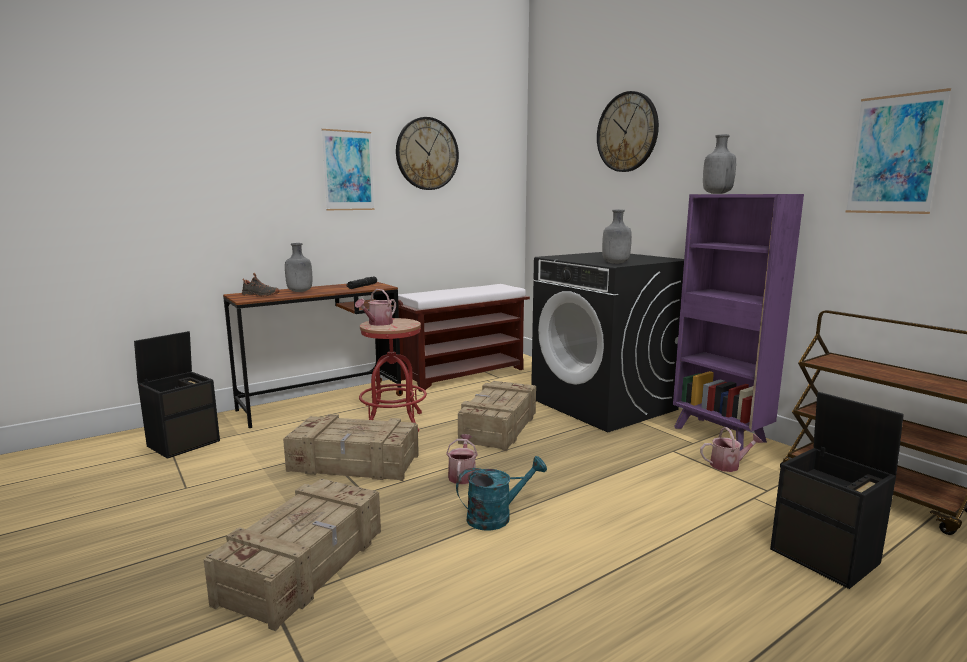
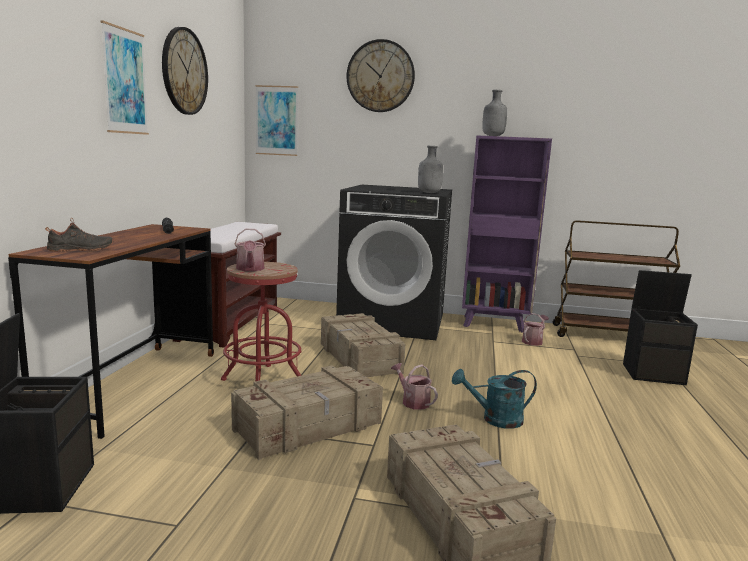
camera: 45 degrees left, 0 degrees up
grey bottle [285,243,312,292] -> none
turquoise watering can [456,456,547,530] -> turquoise watering can turned 120 degrees counterclockwise [452,369,537,429]
picture [846,88,951,214] -> picture moved to [255,85,298,156]

